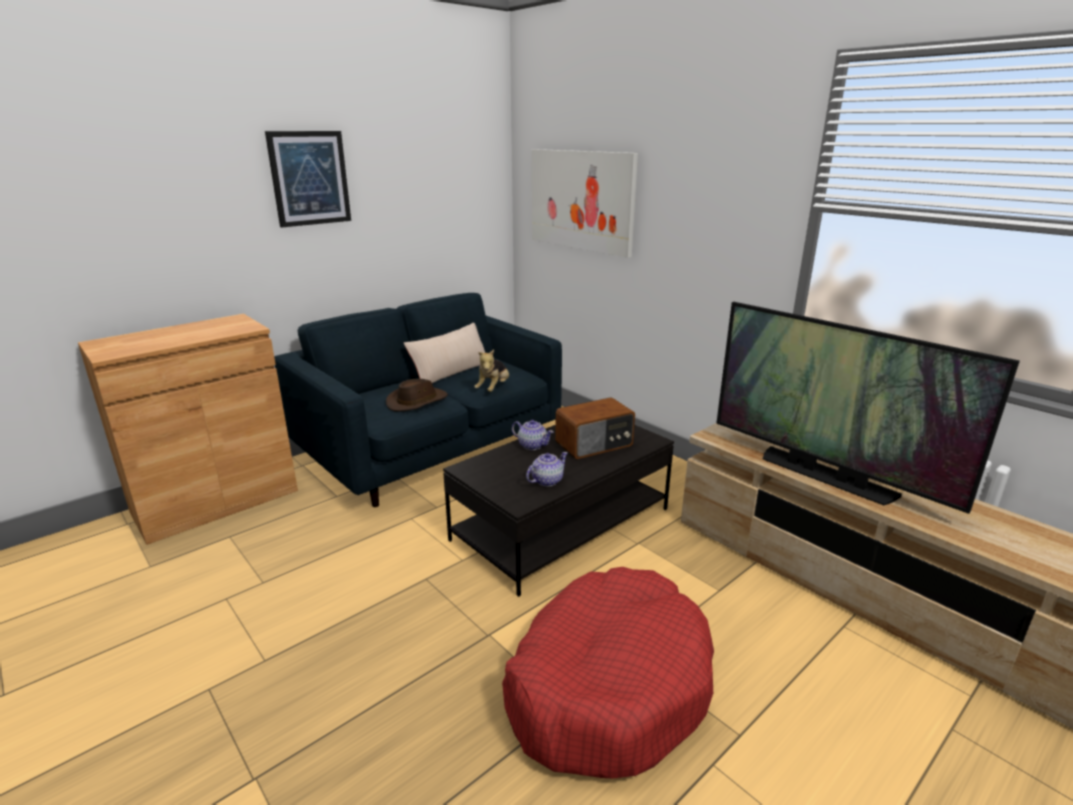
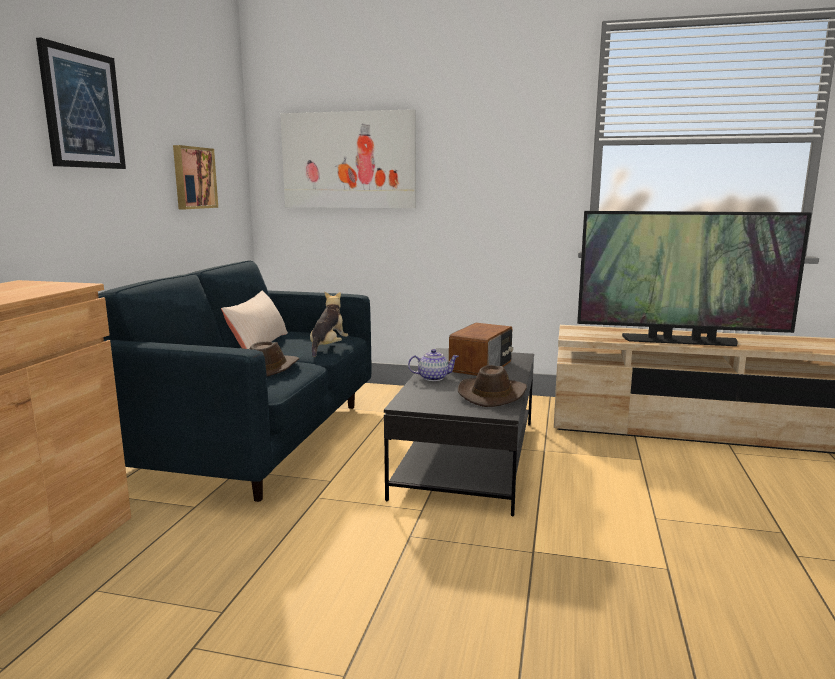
camera: 35 degrees left, 10 degrees down
plush toy [474,350,509,392] -> plush toy turned 150 degrees counterclockwise [310,292,348,357]
red dog bed [502,567,714,778] -> none
teapot [526,452,568,487] -> brown hat [458,365,527,407]
none -> picture [173,145,218,209]

